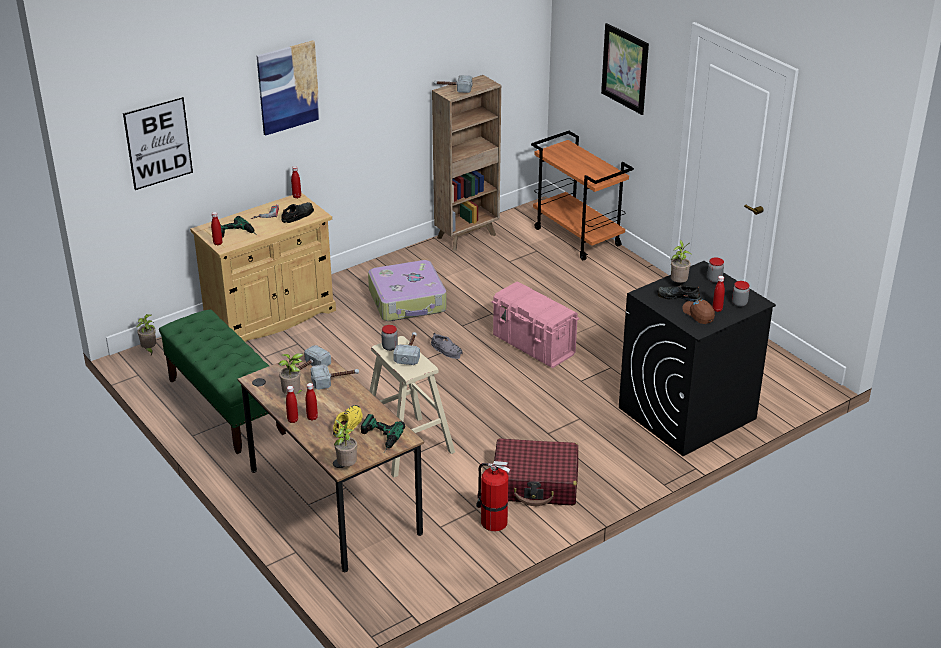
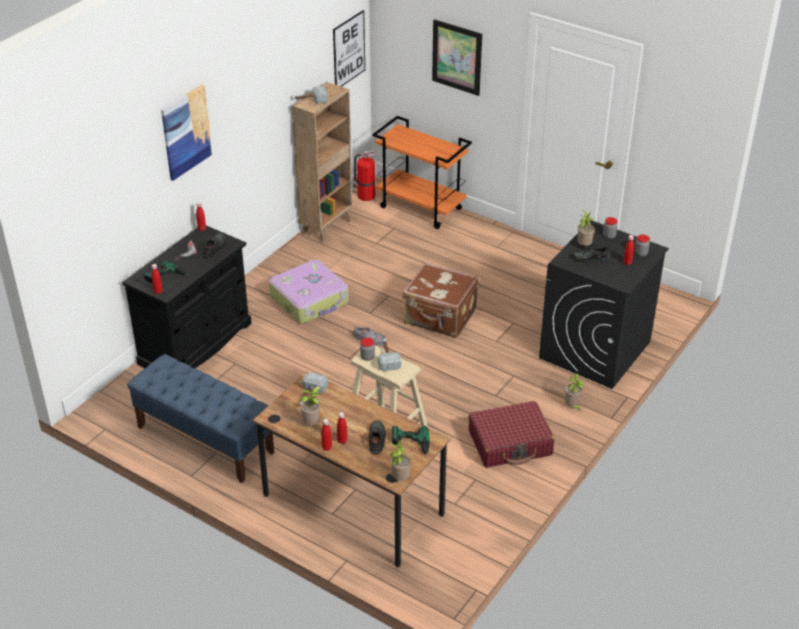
camera: 20 degrees left, 5 degrees up
picture [123,97,193,190] -> picture moved to [333,10,365,87]
potted plant [137,314,156,356] -> potted plant moved to [565,374,584,411]
green bench [159,309,286,454] -> blue bench [127,354,274,483]
beige cabinet [190,193,336,342] -> black cabinet [122,225,252,368]
hammer [311,364,359,390] -> none
yellow shoe [333,405,363,438] -> black shoe [369,420,386,454]
fire extinguisher [476,461,510,531] -> fire extinguisher moved to [353,150,376,201]
pink storage box [492,281,580,368] -> brown suitcase [403,262,479,338]
brown cap [682,299,715,324] -> none

